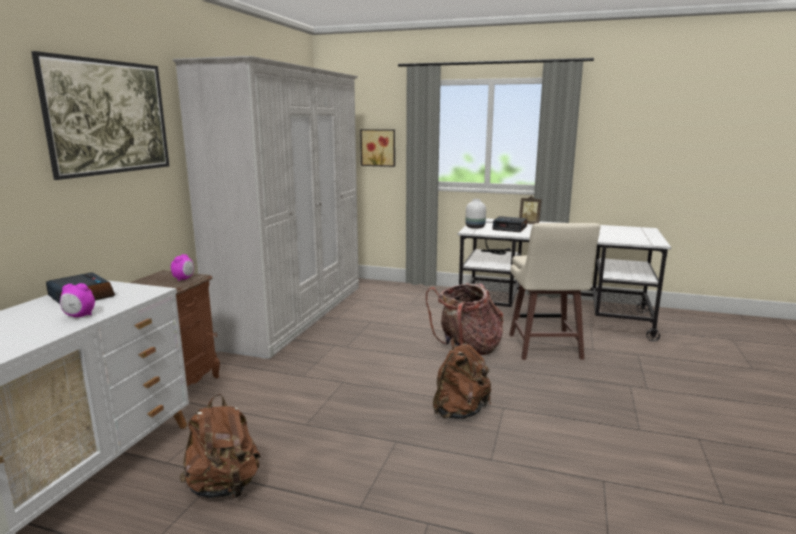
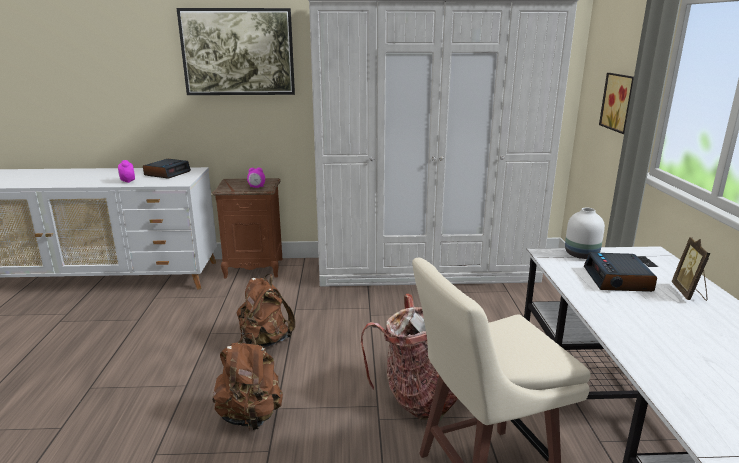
camera: 70 degrees right, 5 degrees up
brown backpack [179,394,261,499] -> brown backpack moved to [237,274,295,347]

